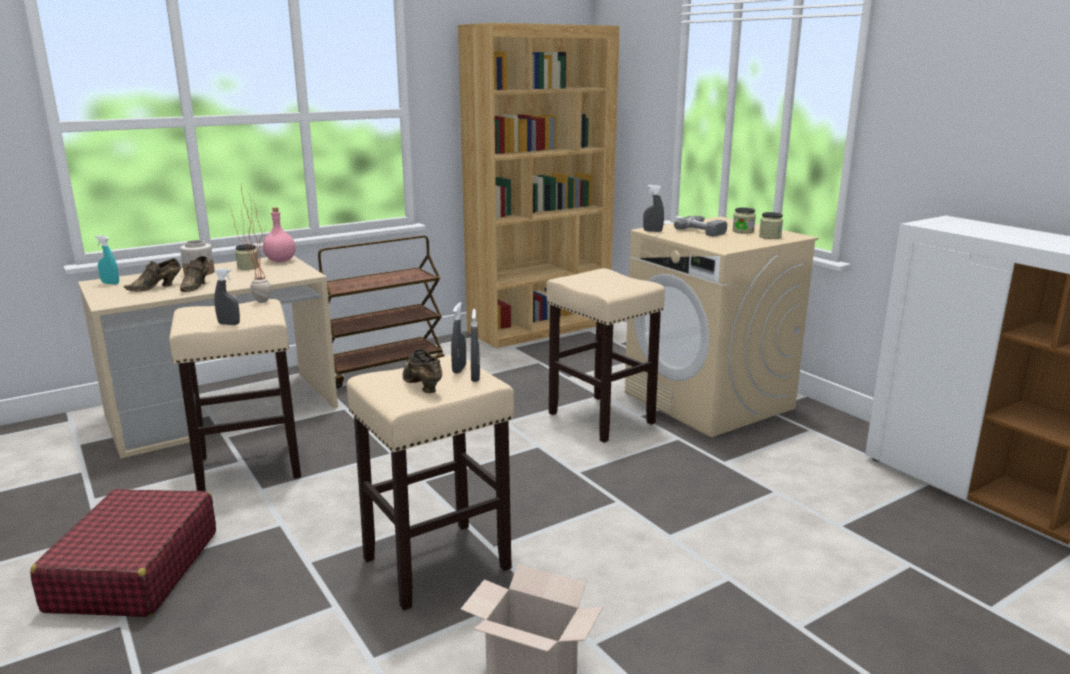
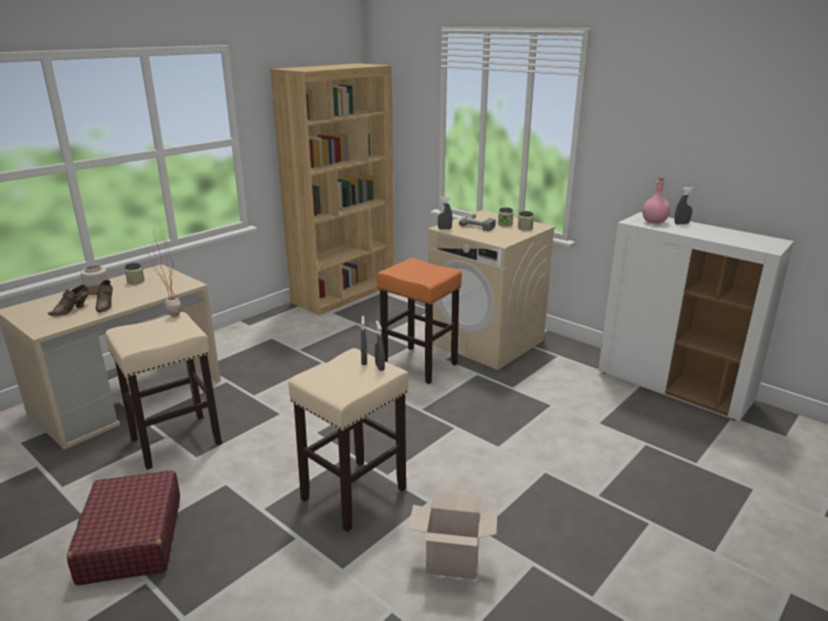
camera: 15 degrees left, 5 degrees up
turquoise spray bottle [95,235,119,284] -> none
grey spray bottle [214,268,240,325] -> grey spray bottle moved to [674,187,694,224]
pink bottle [263,207,296,262] -> pink bottle moved to [642,177,670,224]
brown cart [318,235,445,388] -> none
brown shoe [403,349,442,393] -> none
beige stool [546,268,665,443] -> orange stool [377,258,462,384]

